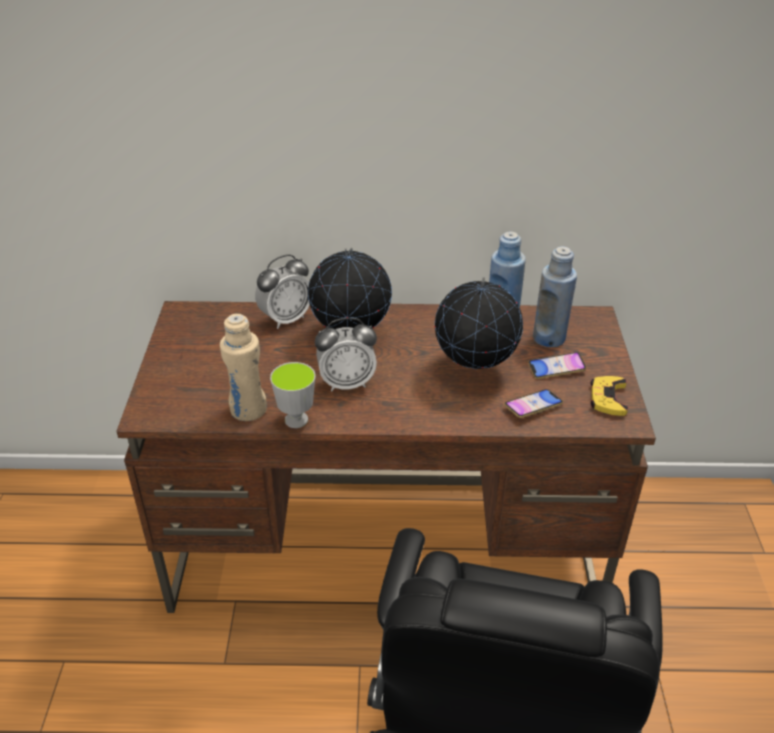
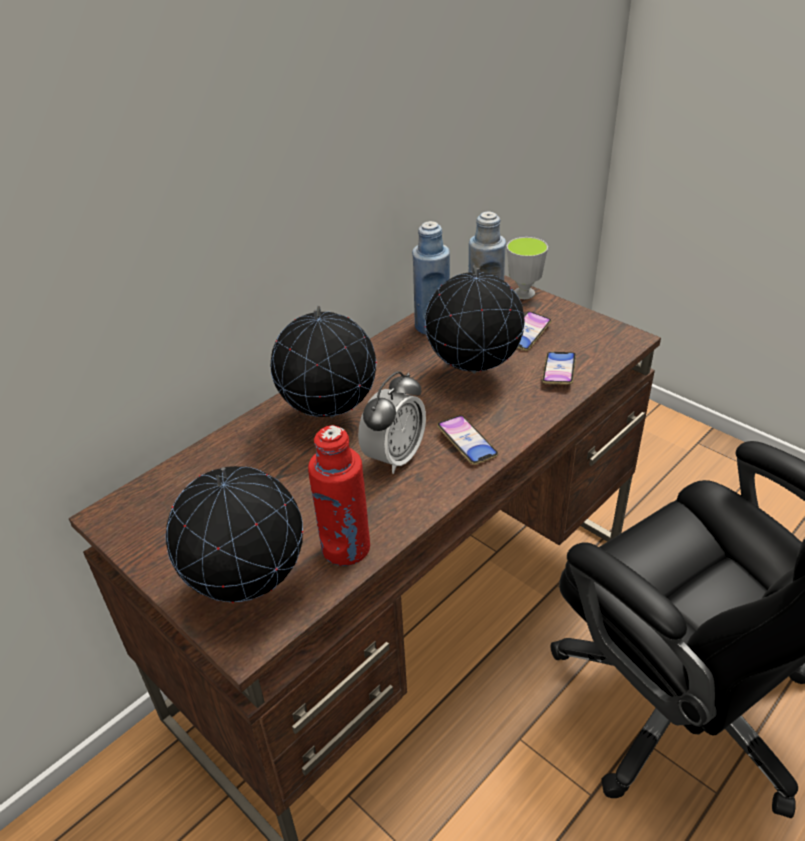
camera: 45 degrees left, 0 degrees up
beige bottle [220,314,267,421] -> red bottle [308,425,370,566]
alarm clock [255,254,310,329] -> none
cup [270,362,316,428] -> cup moved to [506,237,548,299]
yellow game controller [590,376,628,416] -> none
none -> globe [165,466,303,603]
none -> phone [437,415,498,465]

